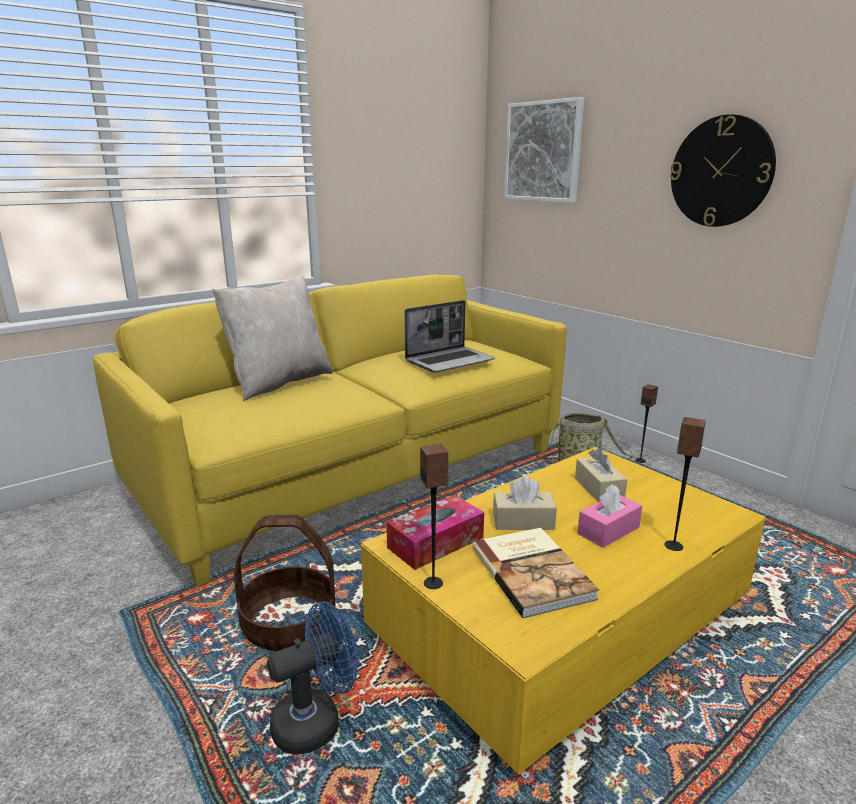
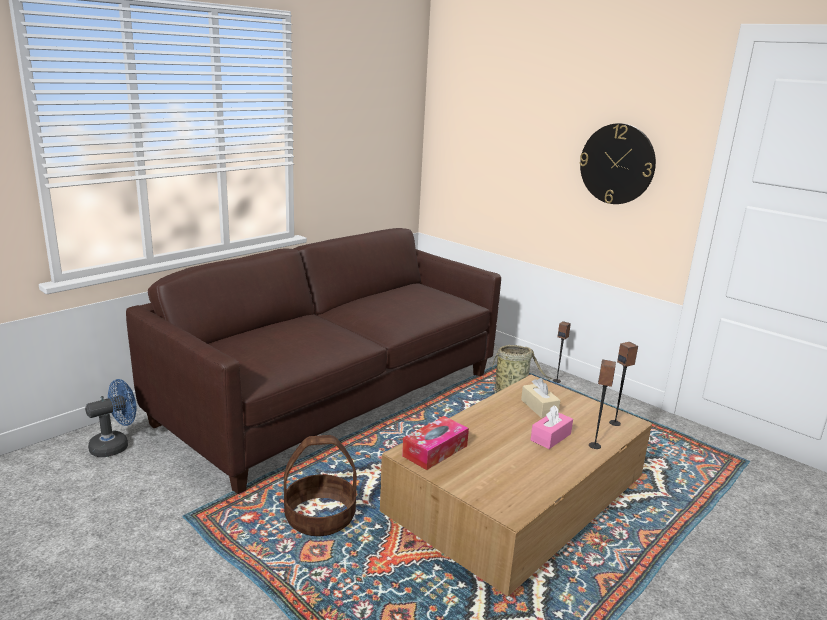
camera: 10 degrees left, 0 degrees up
yellow sofa [93,275,567,586] -> brown sofa [126,228,501,494]
beige pillow [212,275,333,401] -> none
blue fan [267,601,358,755] -> blue fan moved to [85,379,137,457]
yellow coffee table [361,447,766,775] -> brown coffee table [380,375,652,596]
laptop [404,300,495,373] -> none
speaker [420,444,449,589] -> speaker moved to [609,342,638,426]
book [473,528,599,618] -> none
beige tissue box [493,476,557,530] -> none
picture [504,97,584,203] -> none

